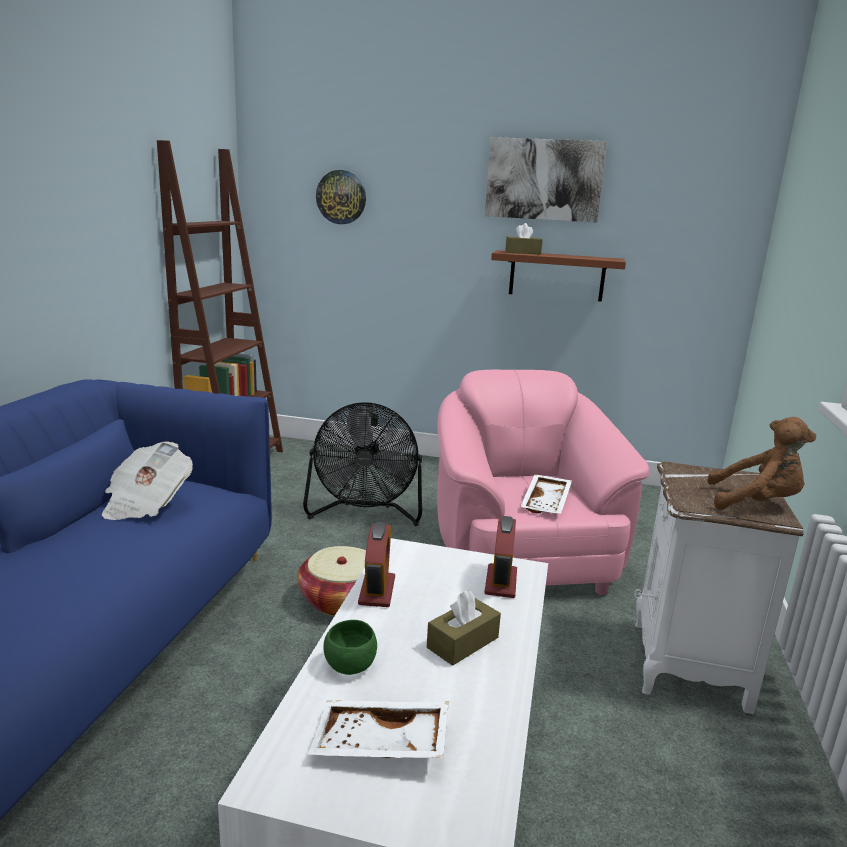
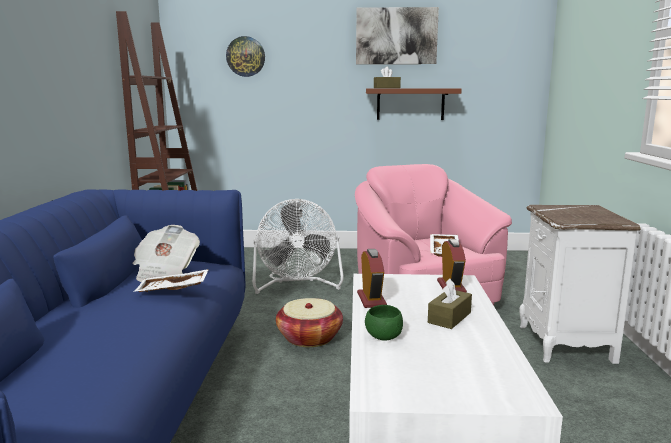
camera: 10 degrees left, 5 degrees down
black fan [303,402,422,526] -> white fan [252,199,344,294]
white tray [307,700,449,758] -> white tray moved to [133,269,209,292]
brown plush toy [707,417,816,510] -> none

